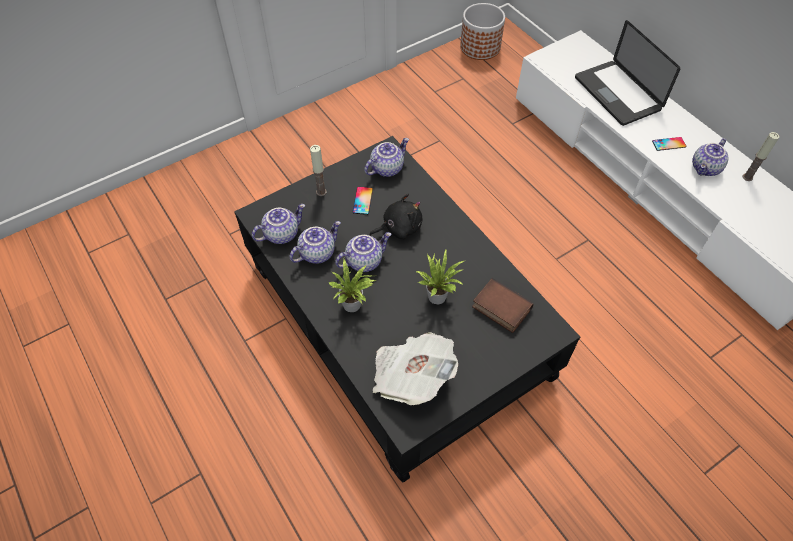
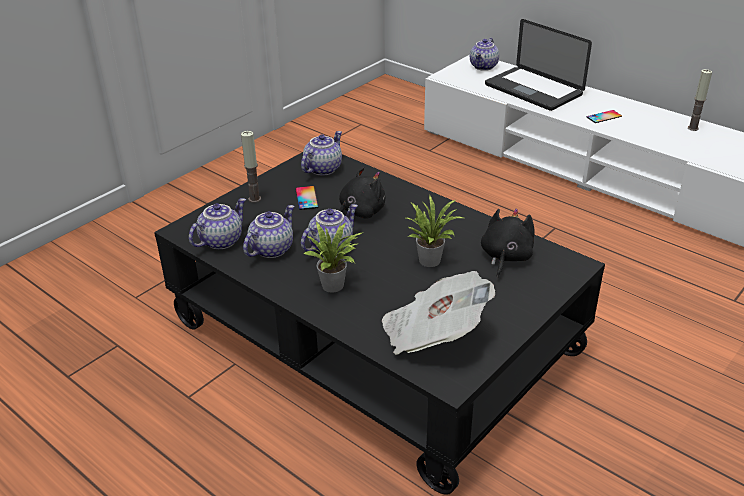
camera: 15 degrees left, 20 degrees down
planter [460,3,505,60] -> none
book [472,278,533,333] -> black plush toy [481,208,535,278]
teapot [692,138,728,176] -> teapot moved to [470,38,499,71]

